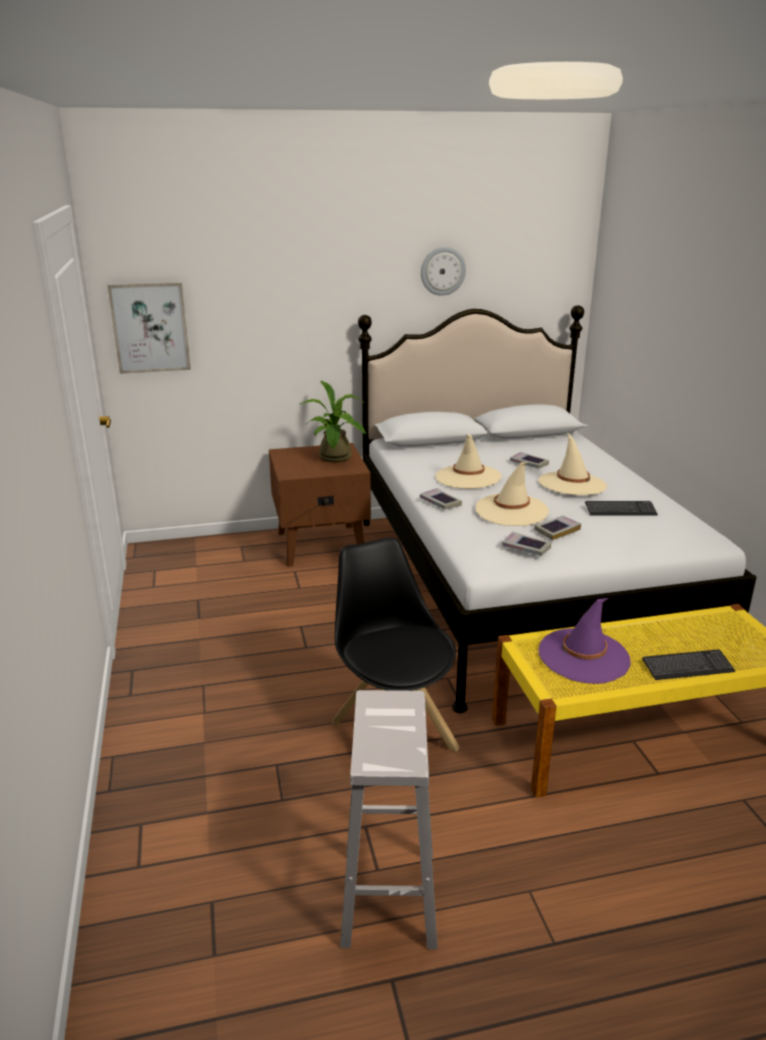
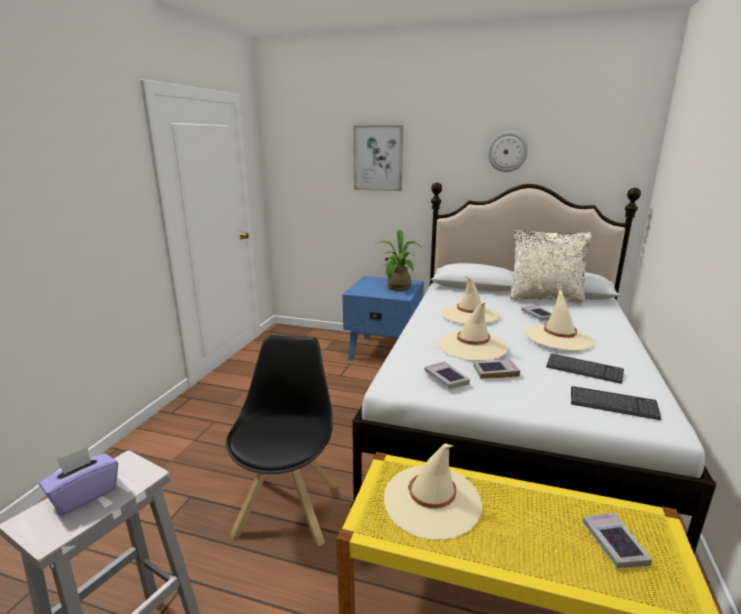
camera: 30 degrees right, 5 degrees down
picture [107,282,191,374] -> picture moved to [353,125,403,191]
brown nightstand [269,443,371,567] -> blue nightstand [342,276,424,360]
book [420,488,462,510] -> book moved to [582,512,652,568]
purple hat [538,598,631,684] -> beige hat [384,444,482,540]
keyboard [642,649,735,680] -> keyboard moved to [571,386,661,420]
none -> purple tissue box [39,447,118,515]
none -> beige pillow [510,229,592,304]

